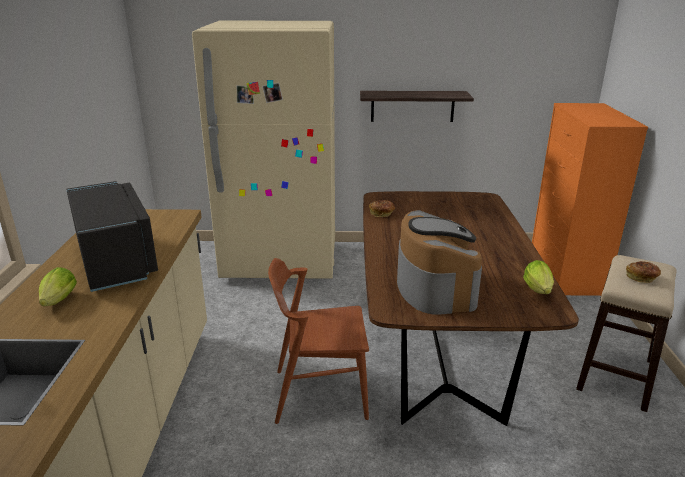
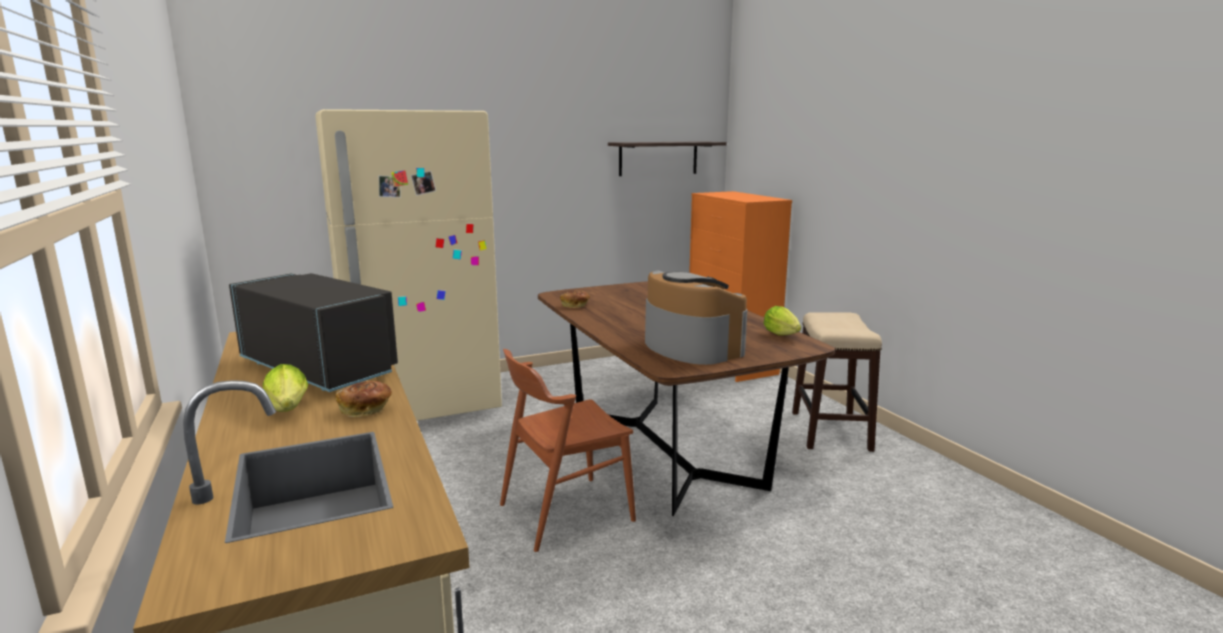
camera: 25 degrees left, 10 degrees down
shelf [360,91,474,122] -> shelf moved to [608,141,727,176]
bread [626,261,661,283] -> bread moved to [335,381,392,417]

